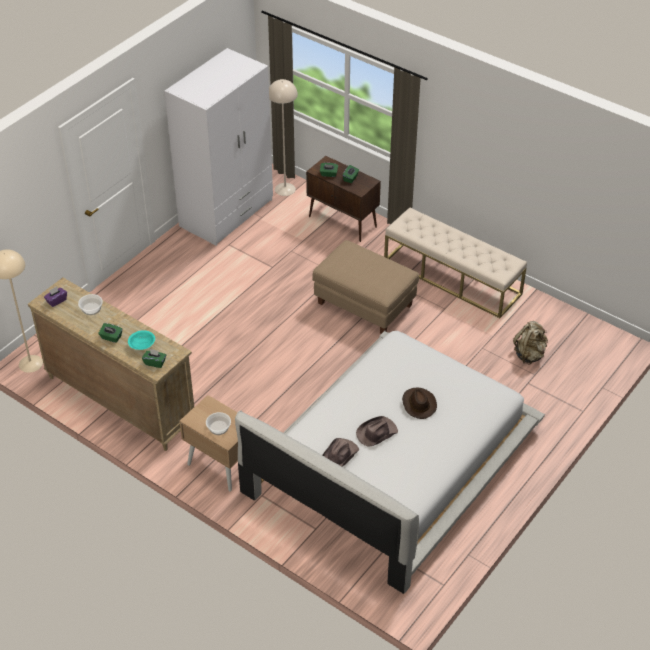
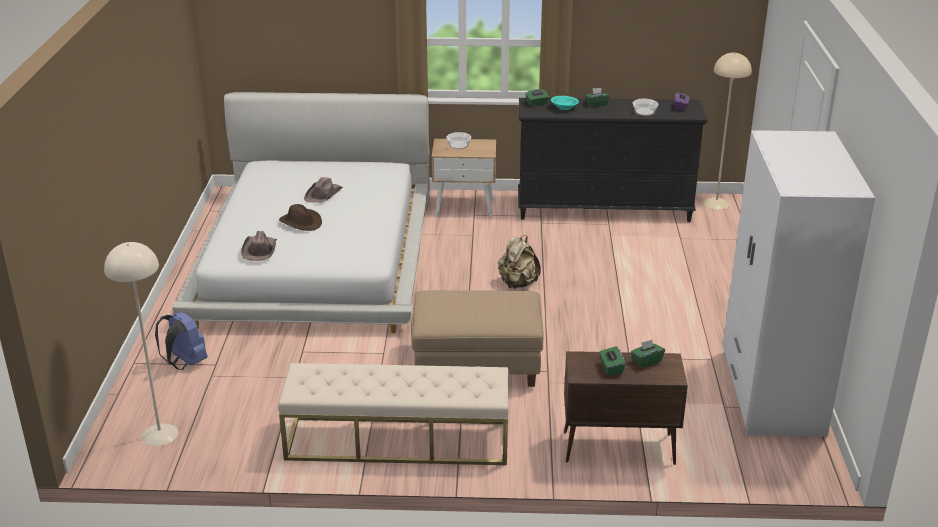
camera: 145 degrees right, 15 degrees down
beige dresser [28,278,194,451] -> black dresser [518,98,707,222]
beige floor lamp [269,79,298,196] -> beige floor lamp moved to [104,242,179,446]
brown hat [323,438,359,467] -> brown hat moved to [241,231,277,261]
beige backpack [513,321,548,365] -> beige backpack moved to [498,235,541,289]
none -> blue backpack [155,312,207,370]

